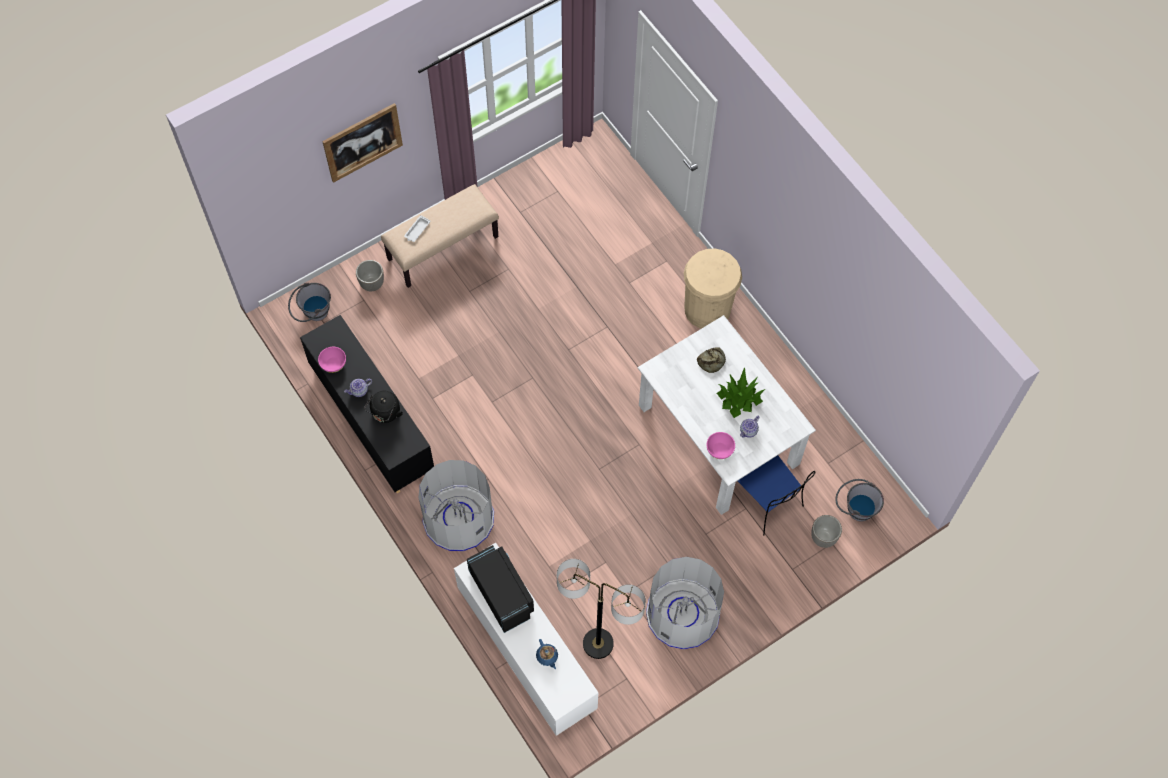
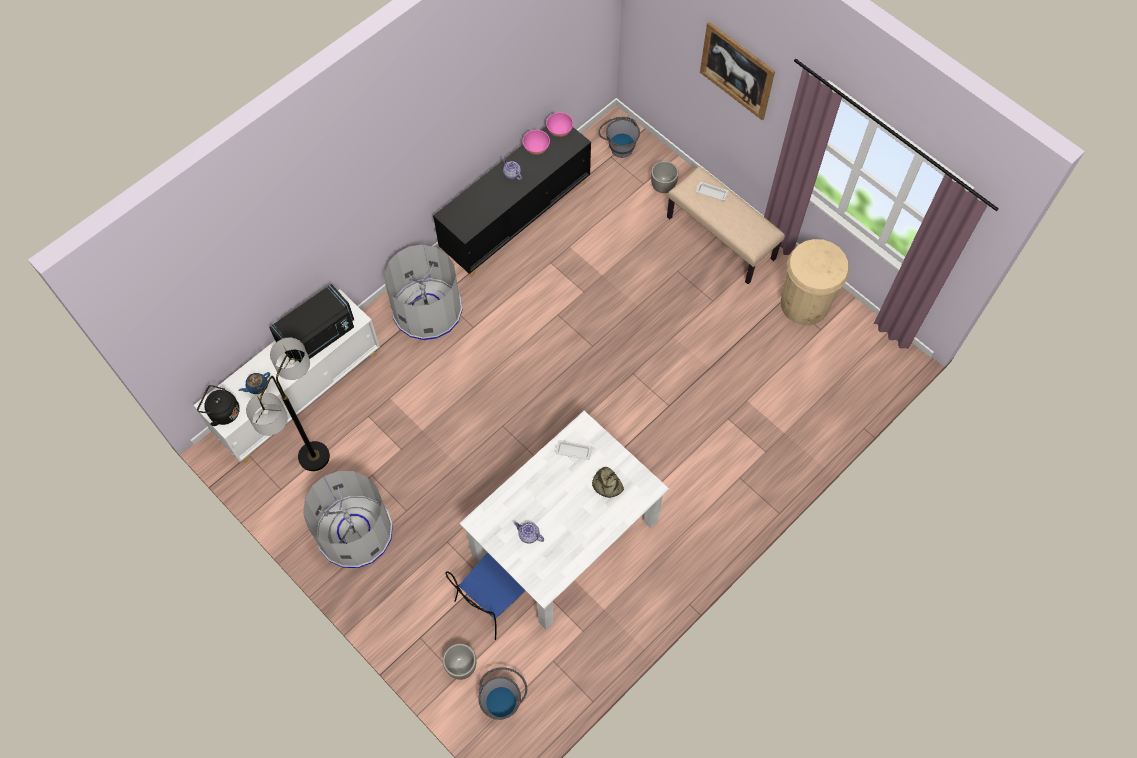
camera: 80 degrees right, 0 degrees up
black kettle [364,391,403,423] -> black kettle moved to [197,385,240,426]
beige trash can [684,249,742,329] -> beige trash can moved to [781,239,849,326]
pink bowl [707,432,735,459] -> pink bowl moved to [546,112,573,137]
potted plant [717,367,765,418] -> none
none -> white tray [555,440,592,460]

